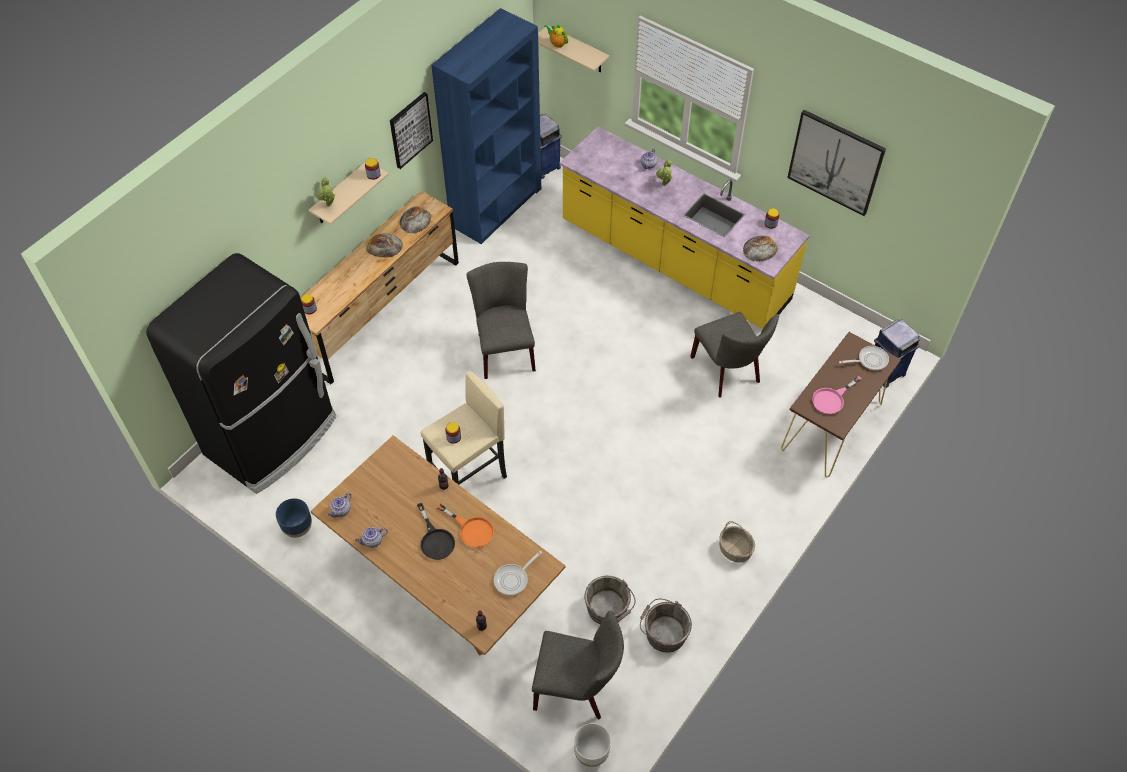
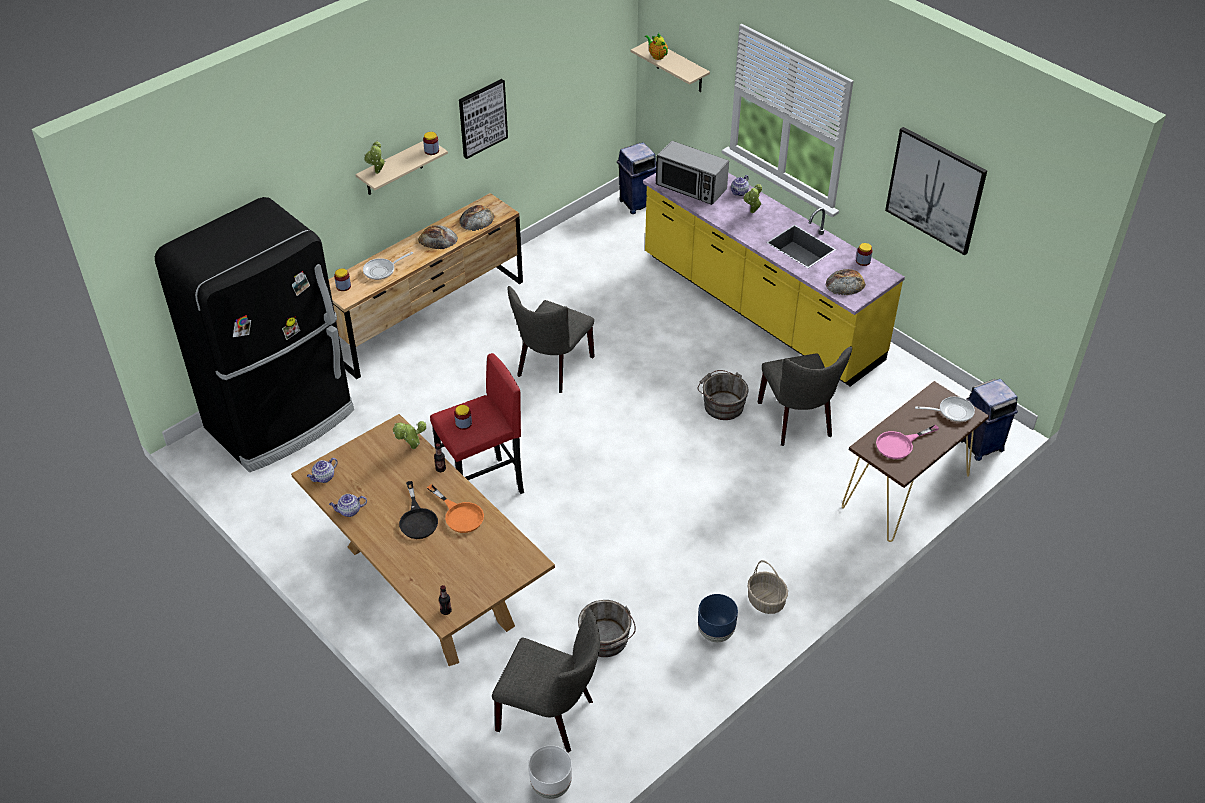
camera: 10 degrees right, 10 degrees down
blue planter [276,498,312,538] -> blue planter moved to [698,594,738,642]
beige stool [421,371,507,485] -> red stool [430,353,524,494]
blue bookcase [431,8,541,244] -> none
grey chair [467,262,536,379] -> grey chair turned 150 degrees counterclockwise [507,286,595,393]
frying pan [494,551,542,596] -> frying pan moved to [363,252,413,280]
grey bucket [640,599,692,653] -> grey bucket moved to [698,370,748,420]
none -> potted plant [393,421,426,449]
none -> microwave [656,141,729,205]

